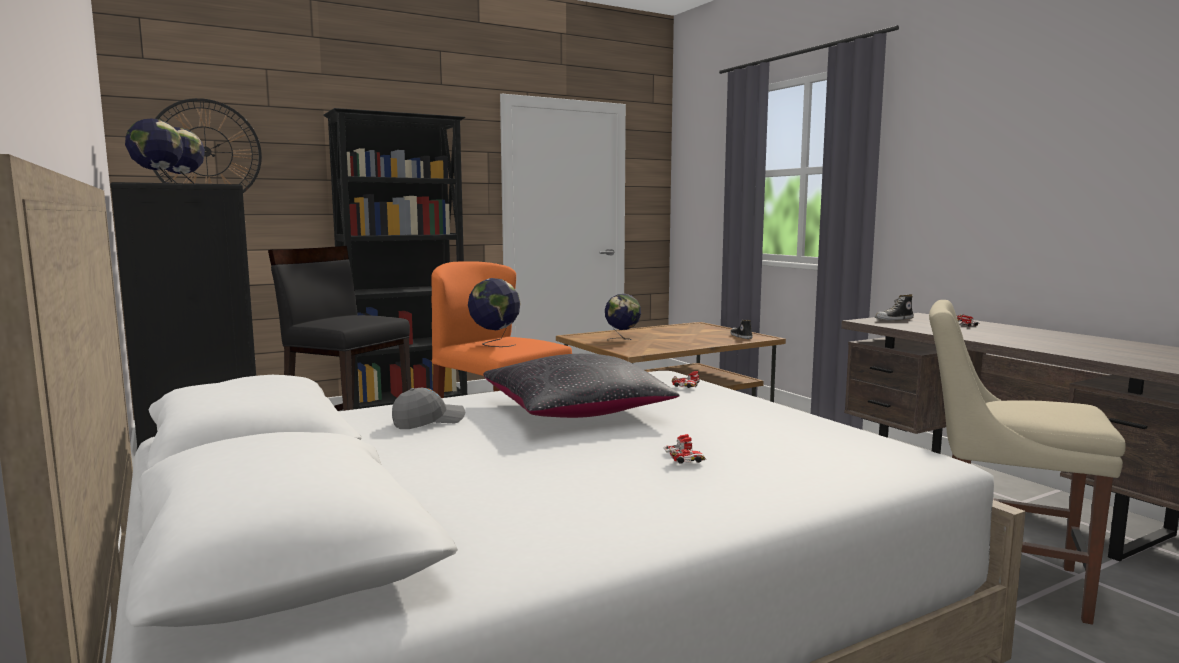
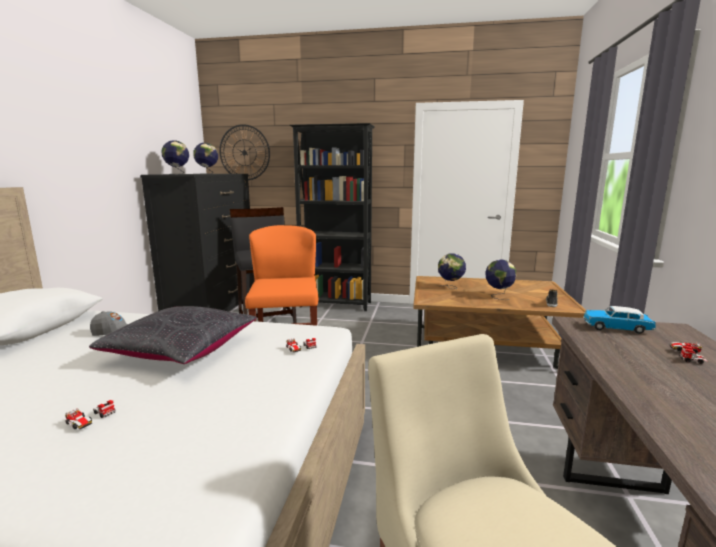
camera: 40 degrees right, 5 degrees up
globe [468,278,521,347] -> globe moved to [485,259,517,300]
shoe [875,294,914,321] -> toy car [583,306,656,334]

